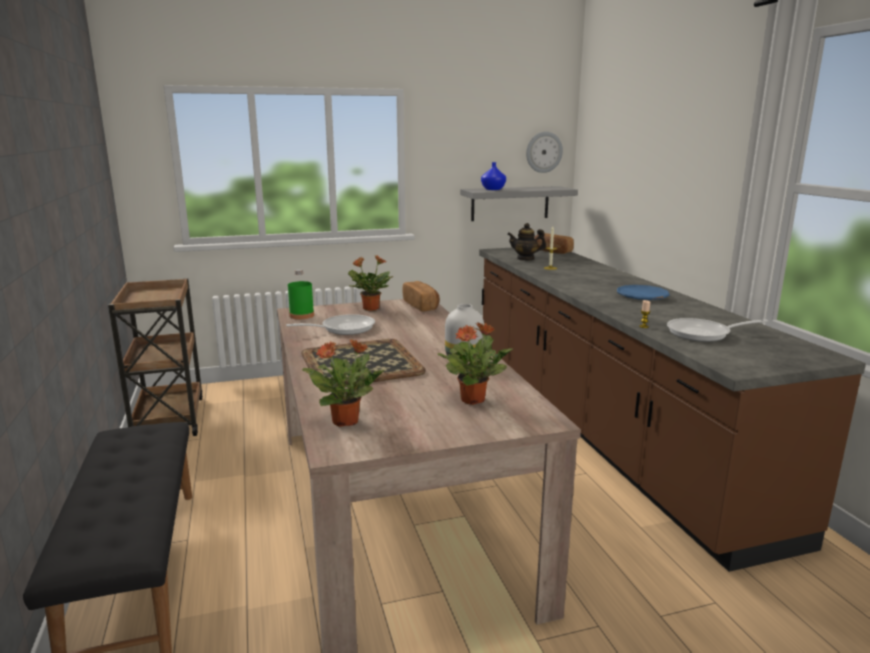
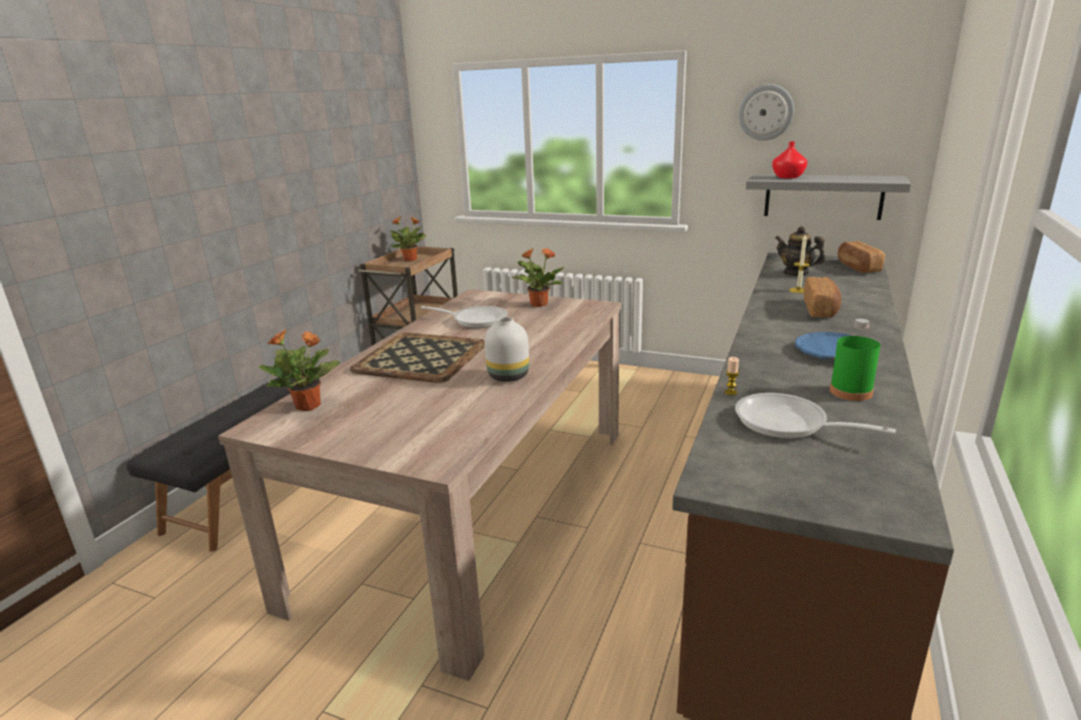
camera: 40 degrees right, 5 degrees up
green bottle [288,269,314,319] -> green bottle moved to [830,319,880,401]
bread [403,281,440,312] -> bread moved to [804,277,841,318]
potted plant [437,323,513,405] -> potted plant moved to [390,217,427,261]
blue vase [481,162,506,190] -> red vase [772,141,807,179]
wall clock [526,132,563,173] -> wall clock moved to [738,84,794,141]

